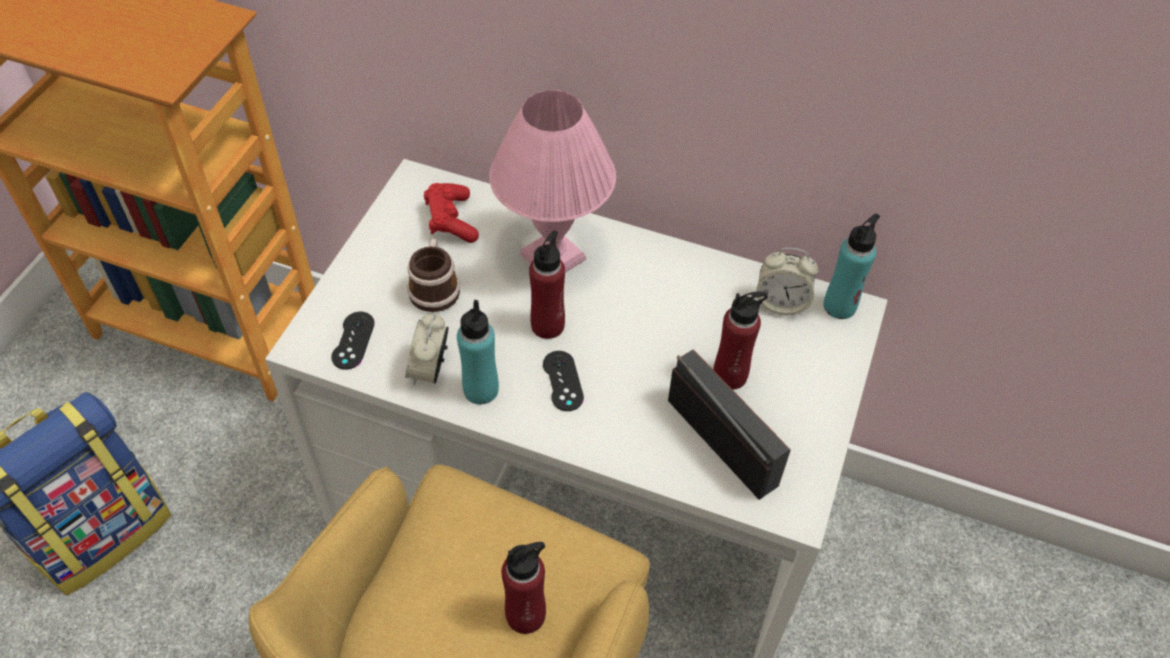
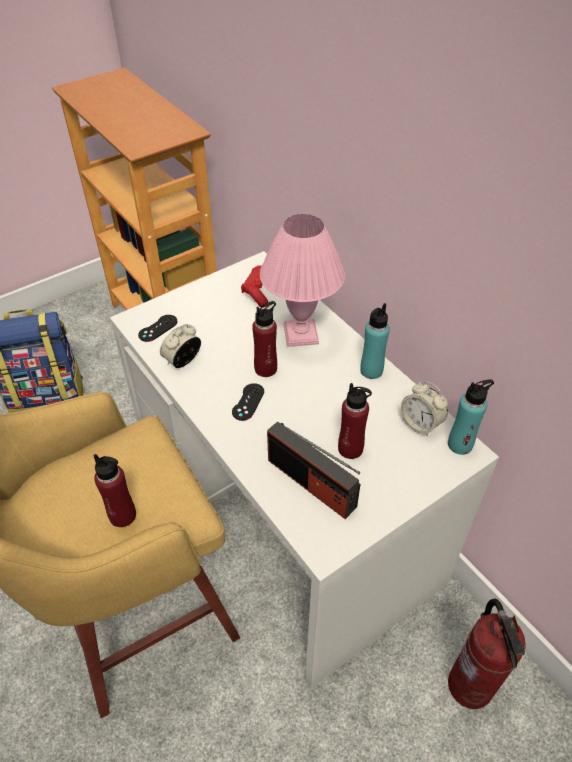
camera: 35 degrees right, 5 degrees down
mug [407,238,460,312] -> none
turquoise bottle [457,300,499,404] -> turquoise bottle moved to [360,303,390,379]
radio [668,349,791,500] -> radio turned 135 degrees clockwise [267,421,361,519]
none -> fire extinguisher [448,598,526,709]

